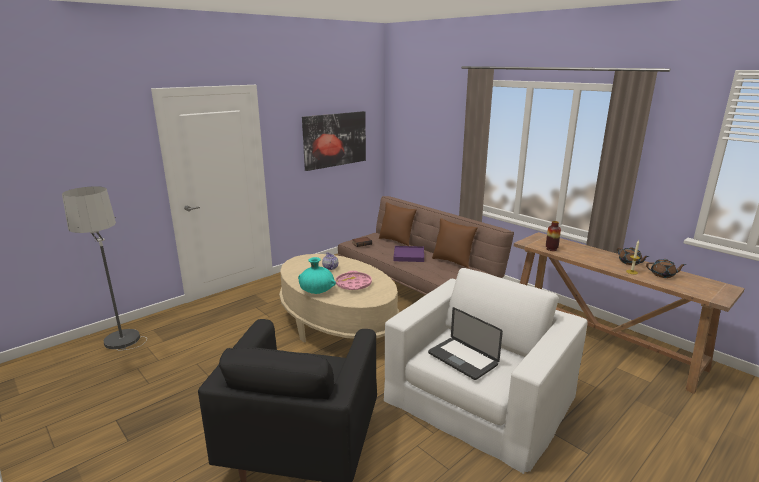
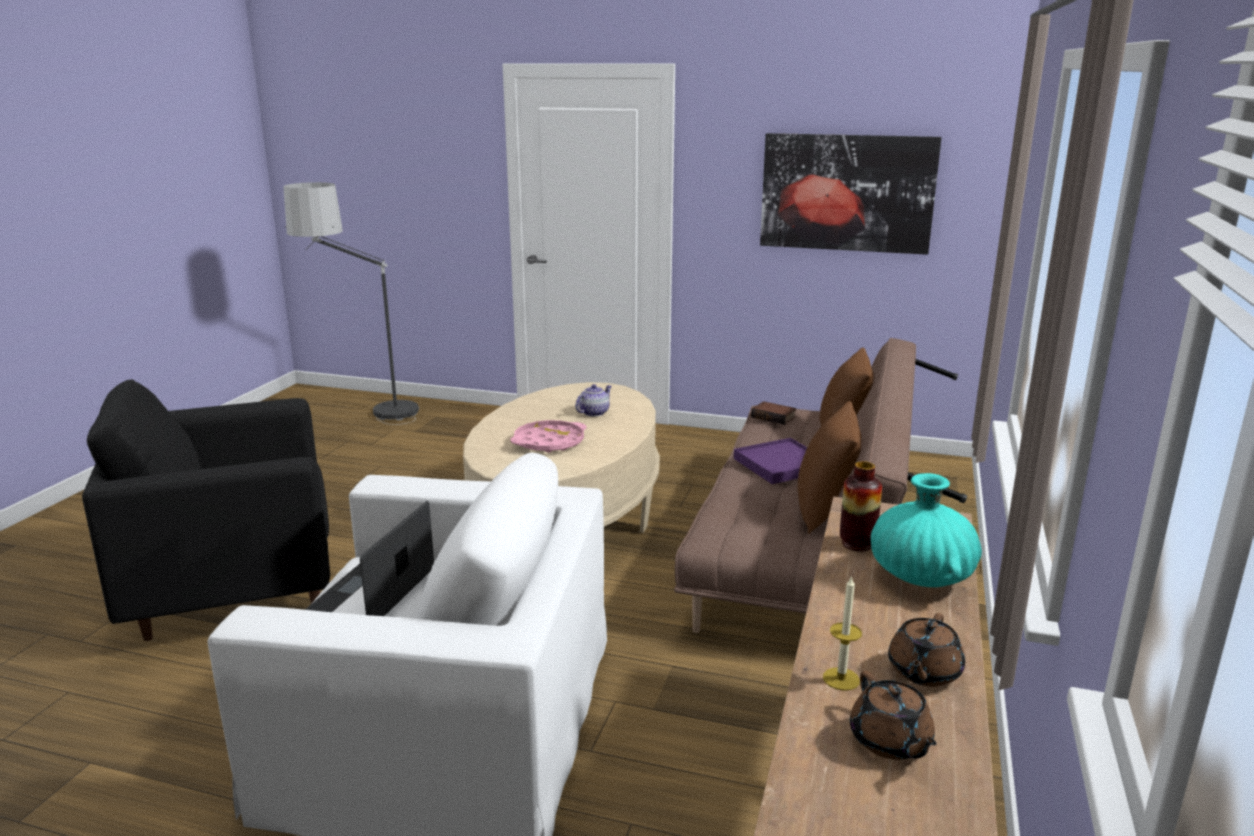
camera: 60 degrees right, 0 degrees up
turquoise vase [298,257,336,294] -> turquoise vase moved to [871,473,982,587]

